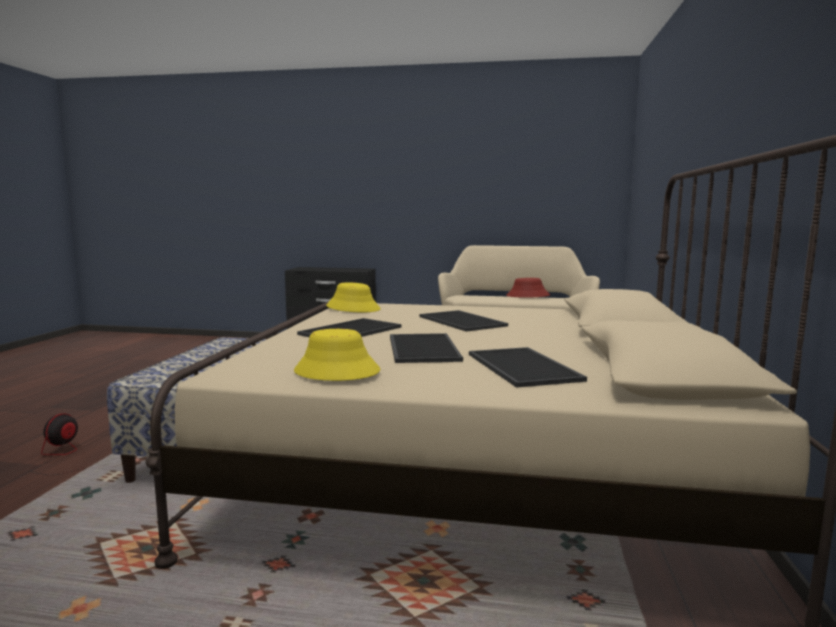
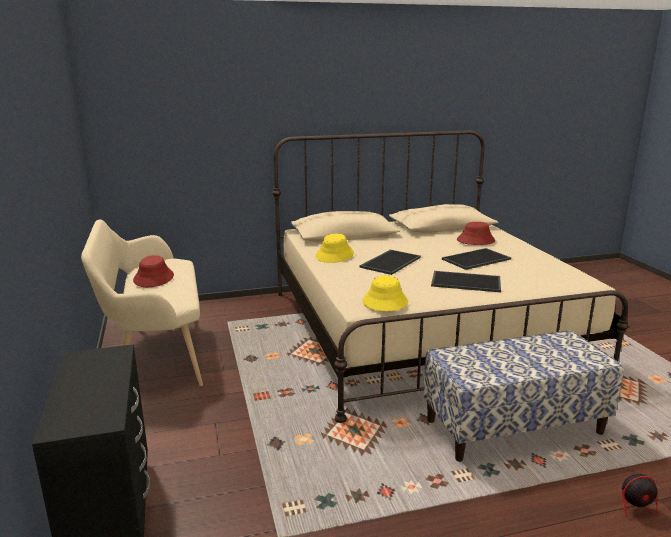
camera: 115 degrees left, 10 degrees up
yellow hat [294,329,381,381] -> yellow hat moved to [315,234,354,263]
tray [469,347,587,388] -> red hat [457,222,495,245]

